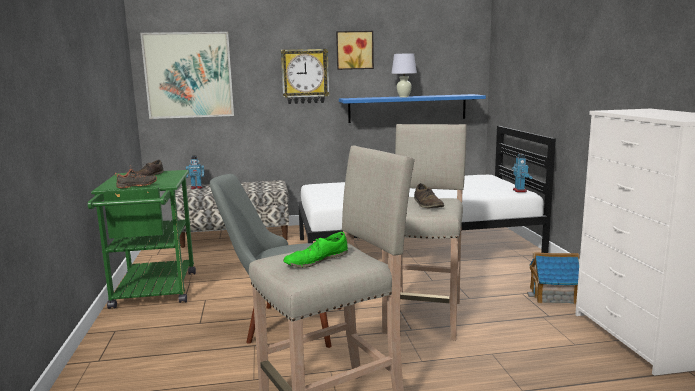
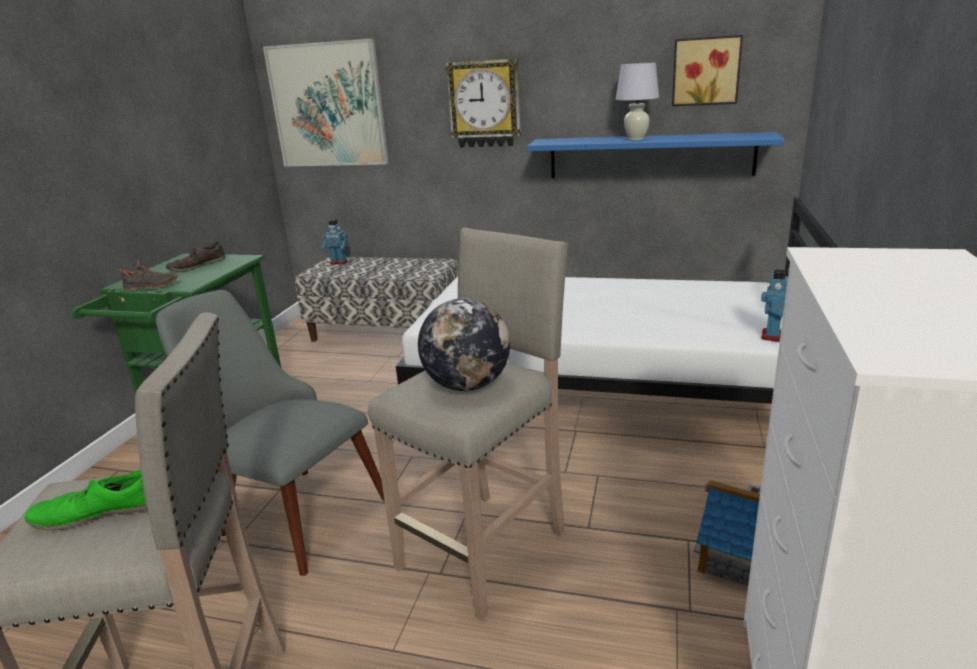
camera: 25 degrees right, 10 degrees up
picture [336,31,374,70] -> picture moved to [672,35,743,106]
brown shoe [414,183,444,208] -> globe [418,298,510,391]

